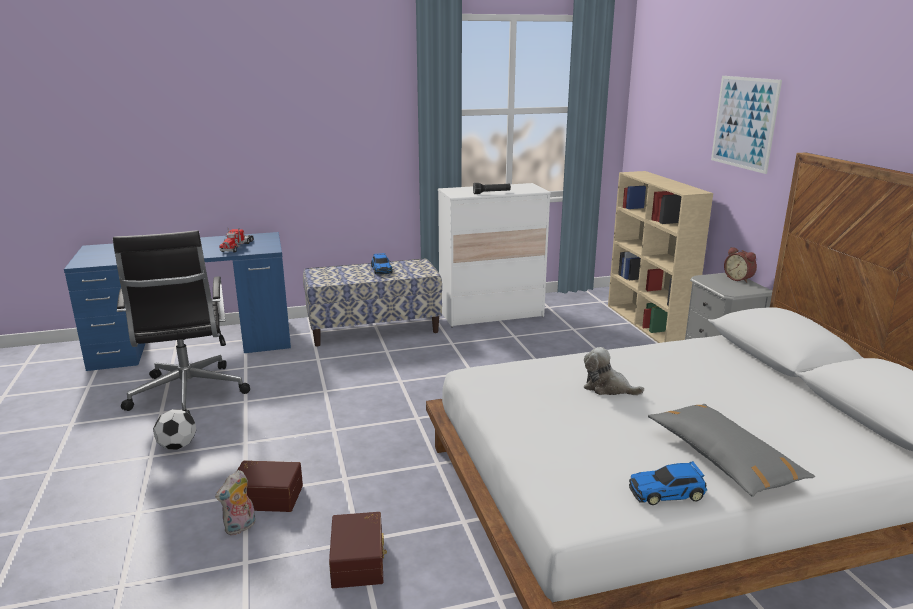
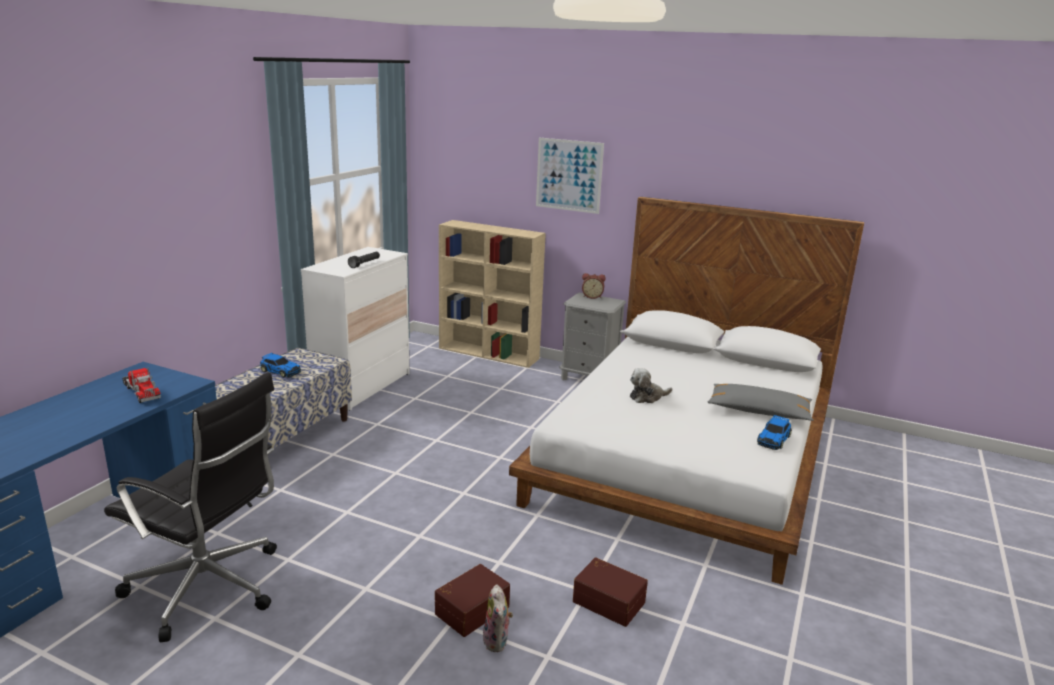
camera: 50 degrees left, 0 degrees up
football [153,409,196,450] -> none

